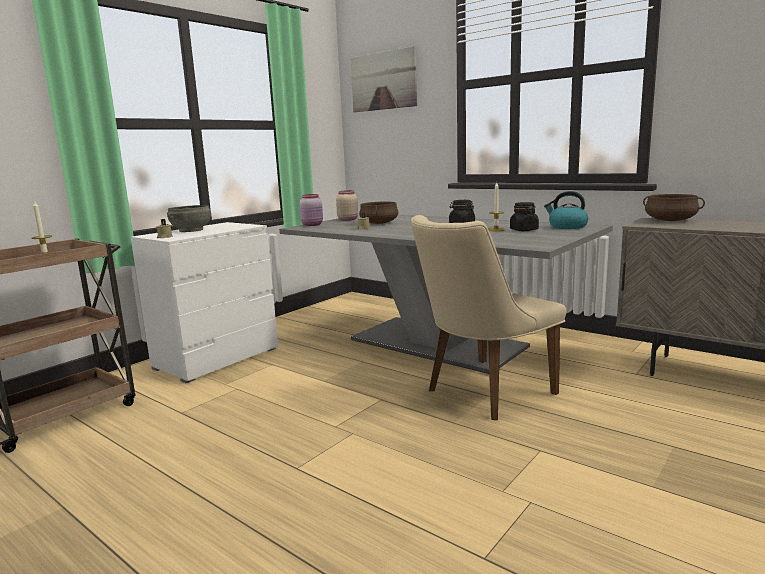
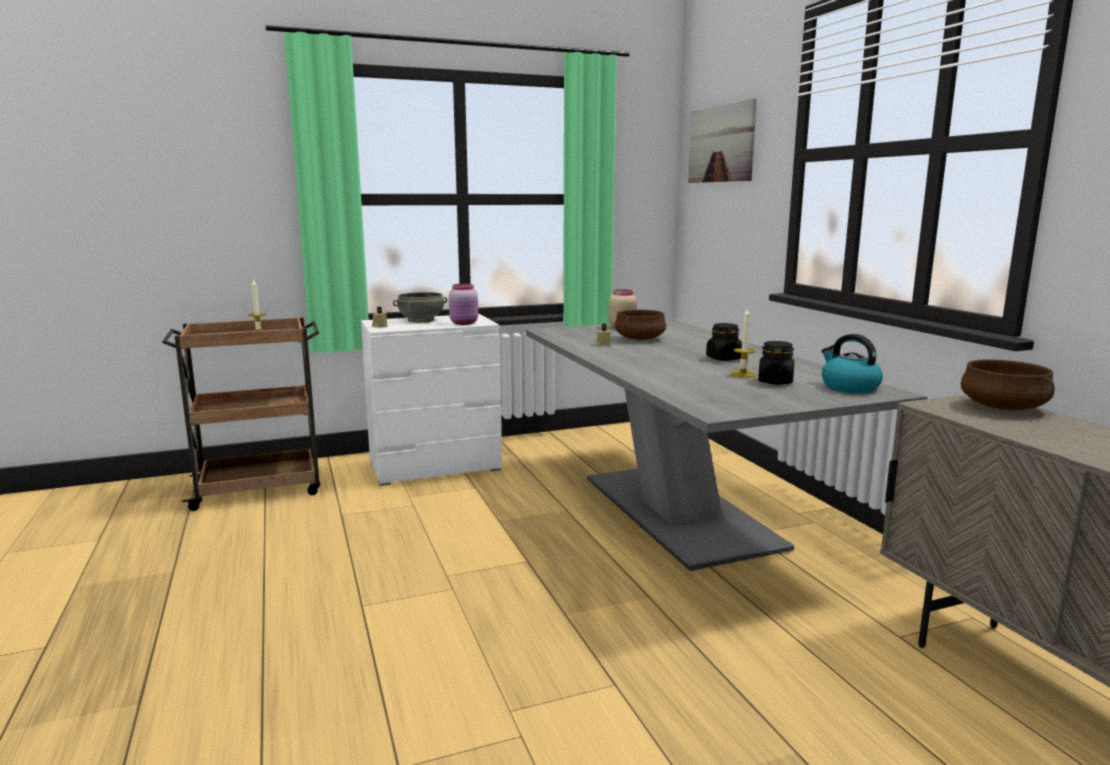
camera: 30 degrees right, 0 degrees up
pink jar [299,194,323,226] -> pink jar moved to [449,284,478,325]
beige chair [411,215,567,420] -> none

